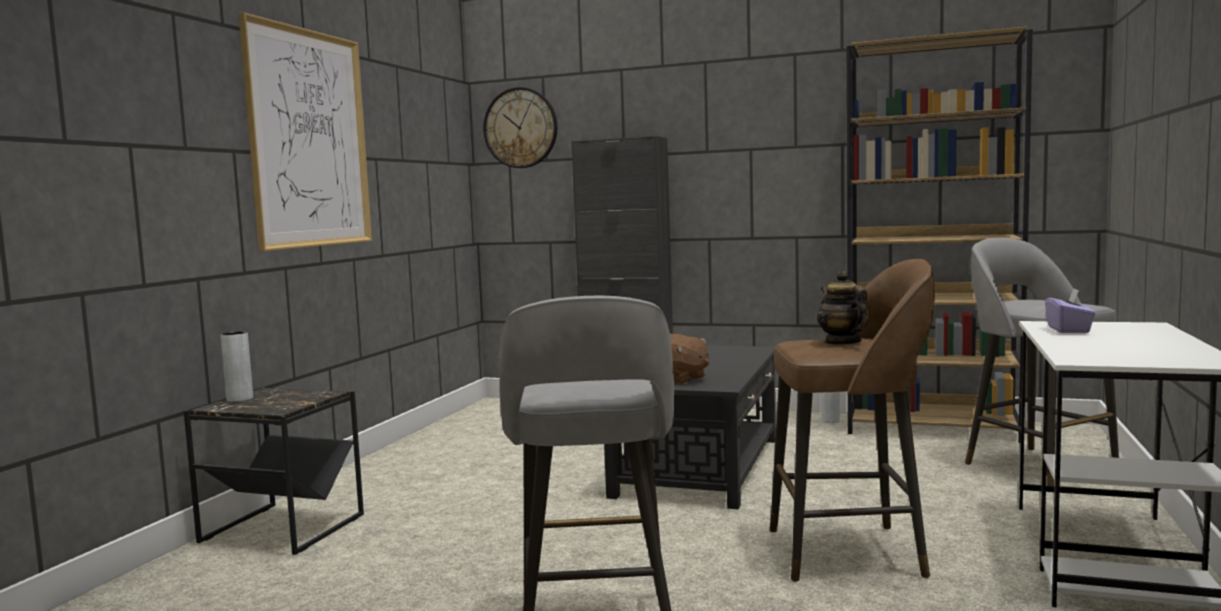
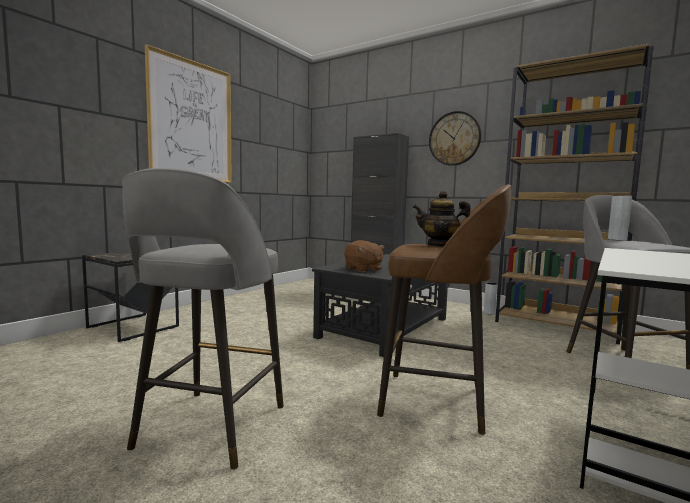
camera: 15 degrees right, 0 degrees up
grey vase [220,331,253,402] -> grey vase moved to [608,195,632,240]
wall clock [483,87,557,168] -> wall clock moved to [429,111,481,166]
teapot [817,271,869,345] -> teapot turned 75 degrees counterclockwise [413,191,470,247]
purple tissue box [1045,289,1096,333] -> none

